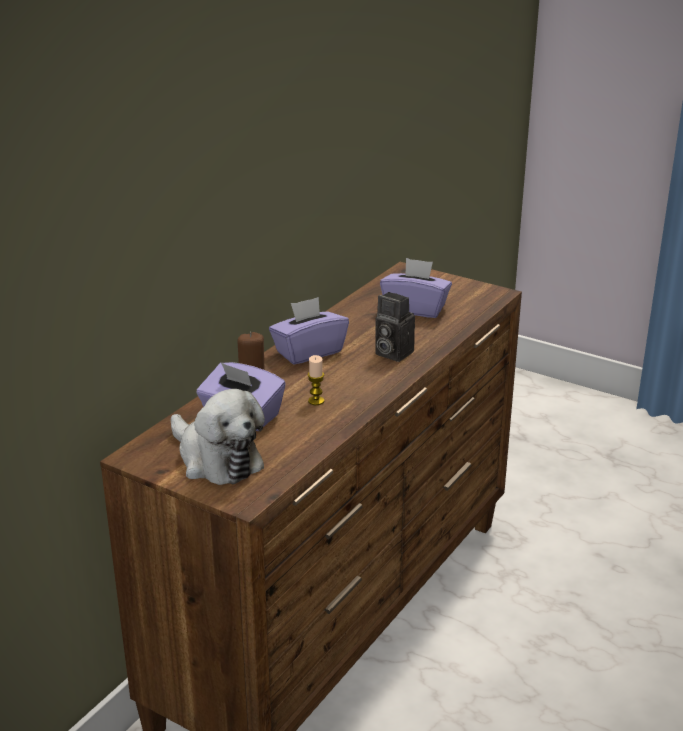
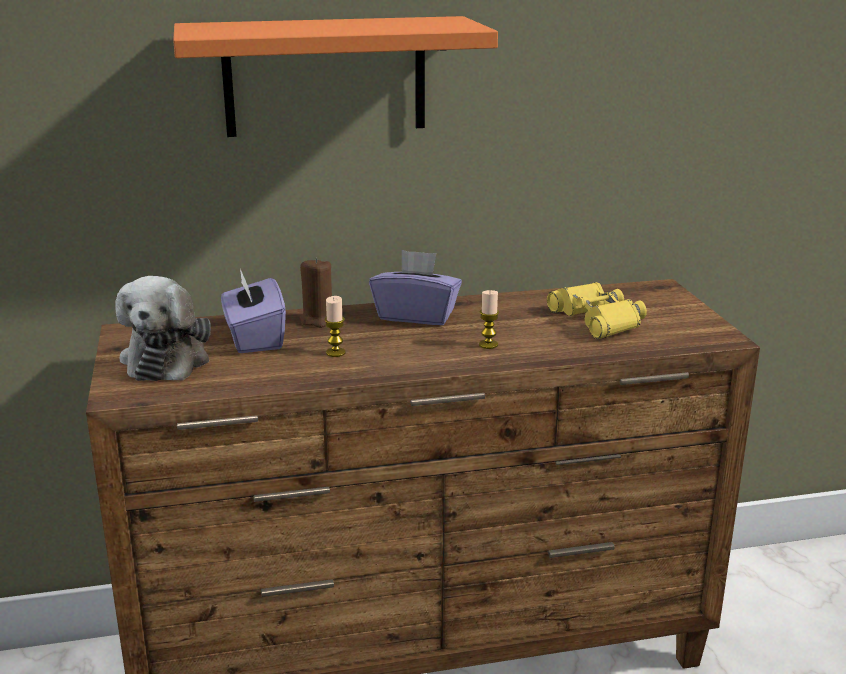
camera: 45 degrees right, 5 degrees down
camera [375,292,415,362] -> candle [479,290,499,349]
purple tissue box [380,258,452,318] -> yellow binoculars [547,282,647,339]
none -> orange shelf [173,16,498,137]

